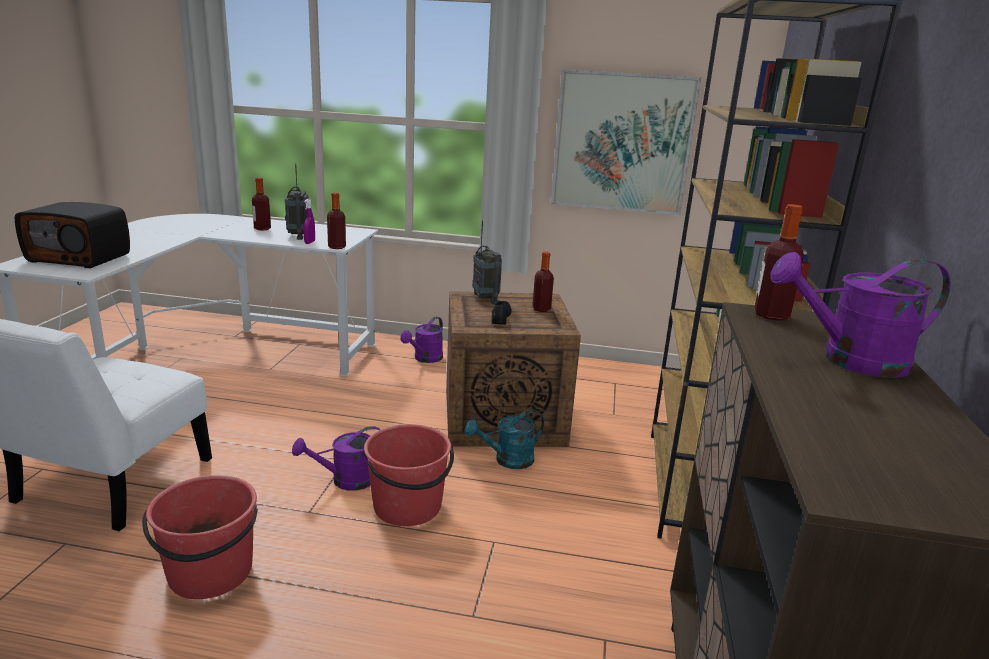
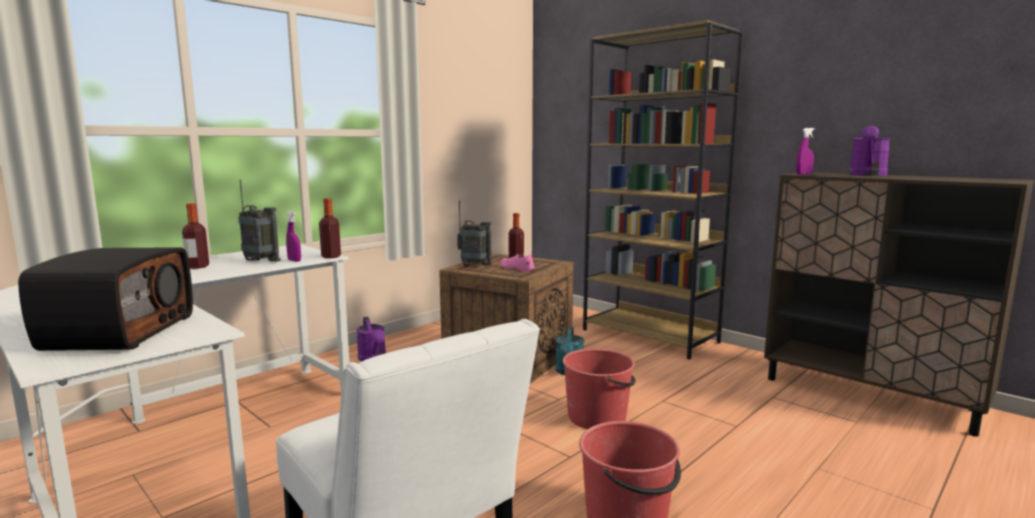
camera: 55 degrees left, 10 degrees down
radio [15,202,130,268] -> radio turned 45 degrees counterclockwise [18,247,193,351]
purple watering can [292,426,381,491] -> none
black shoe [491,301,512,325] -> pink shoe [500,254,535,272]
picture [551,69,701,215] -> none
bottle [754,204,804,320] -> purple spray bottle [796,128,815,174]

